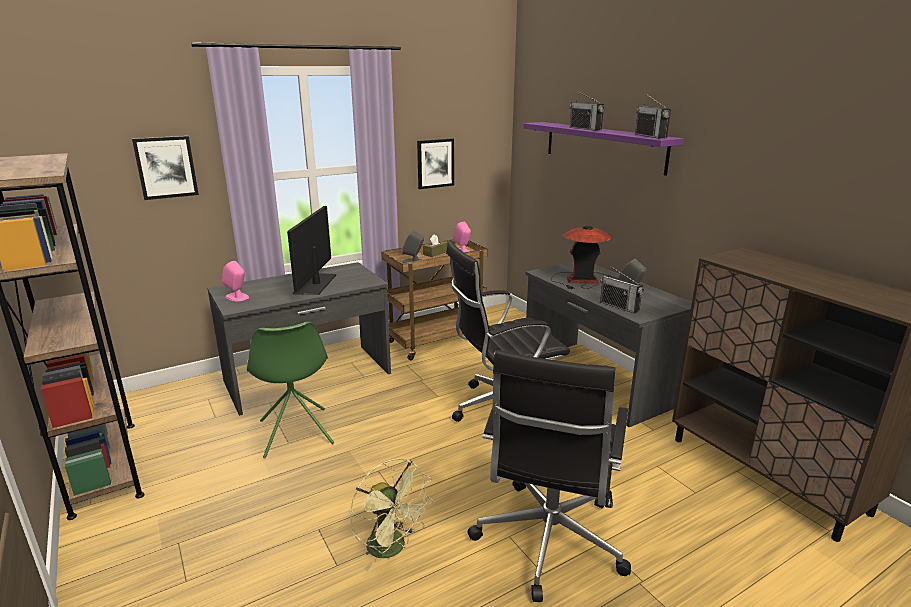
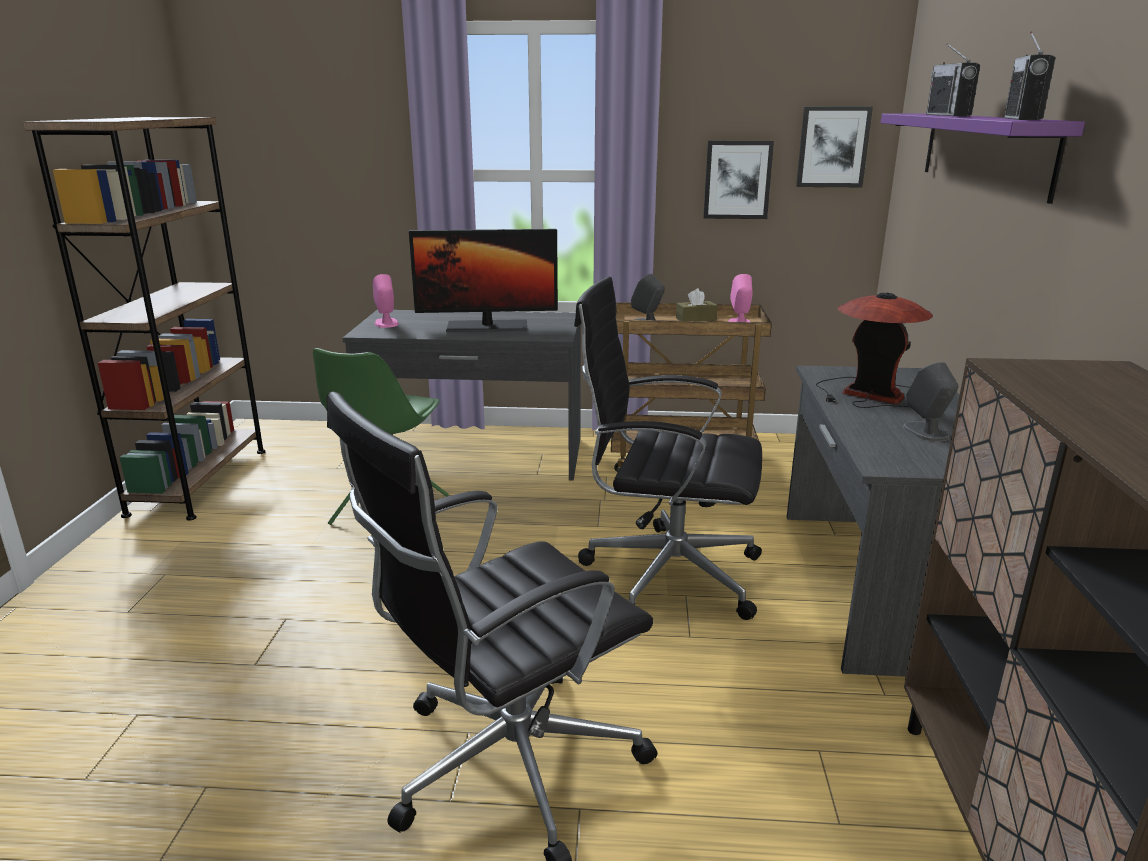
camera: 35 degrees right, 0 degrees up
picture [132,136,199,200] -> picture moved to [796,106,873,187]
monitor [287,206,336,295] -> monitor turned 135 degrees counterclockwise [409,229,558,332]
green fan [350,458,434,571] -> none
radio [600,265,644,313] -> none

